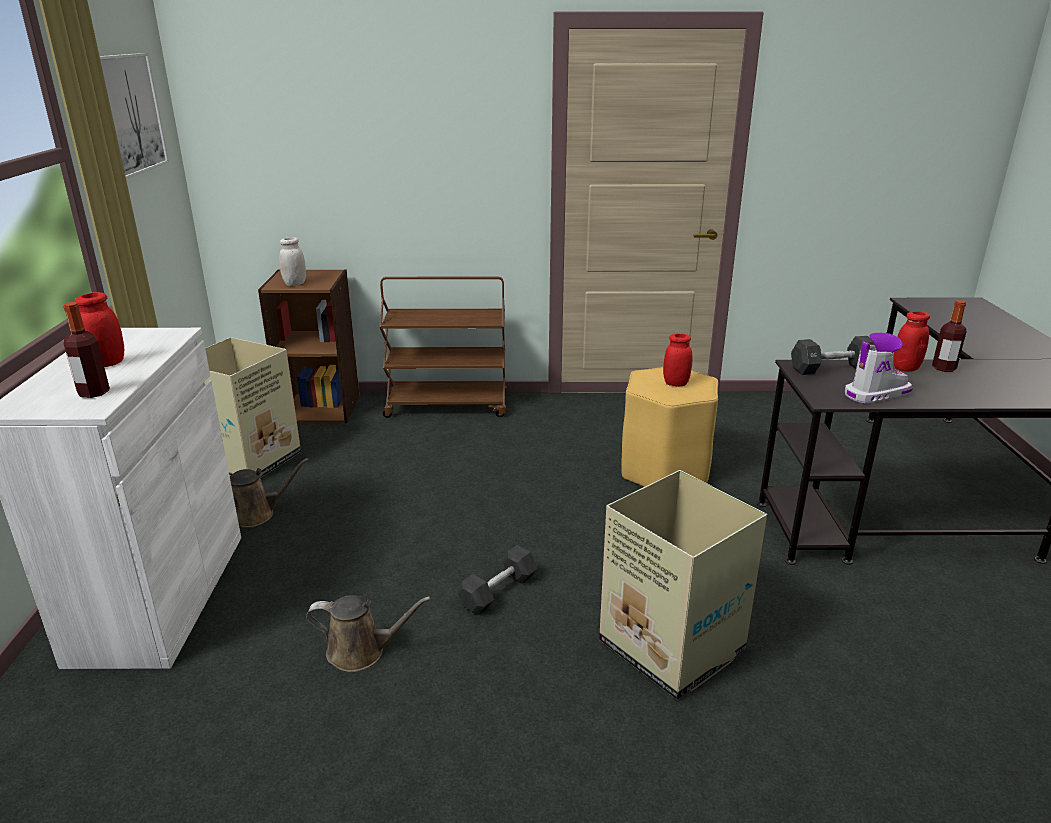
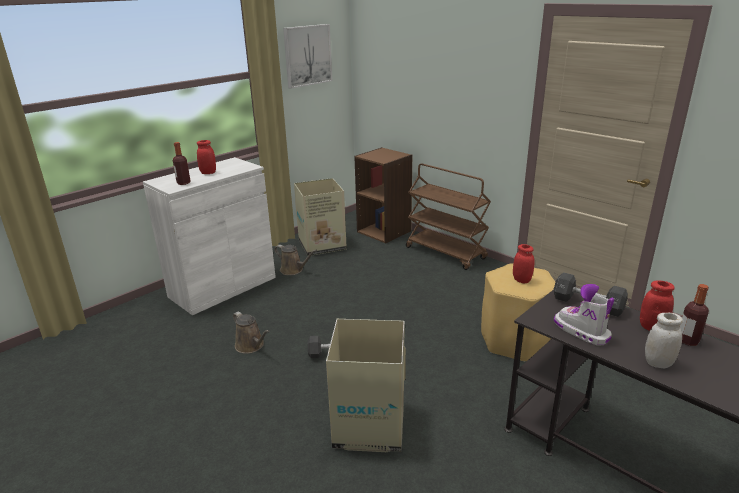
camera: 45 degrees right, 0 degrees up
white jar [279,237,306,286] -> white jar moved to [645,313,683,368]
boot [845,333,913,404] -> boot turned 150 degrees counterclockwise [554,284,614,345]

